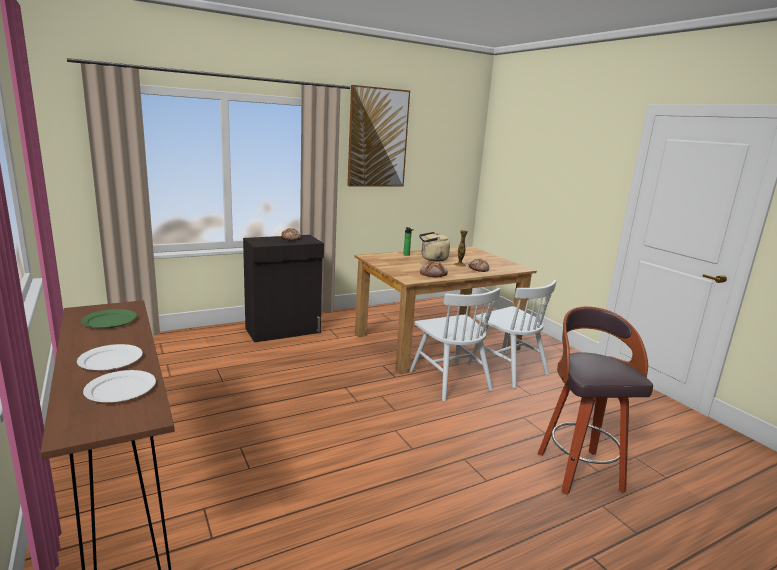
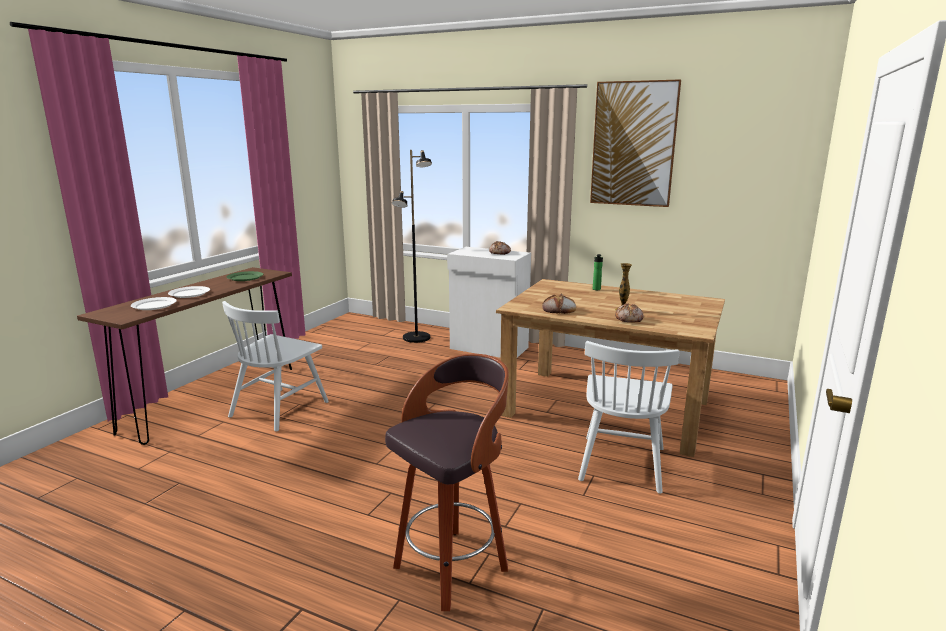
camera: 55 degrees right, 0 degrees up
black cabinet [243,235,324,342] -> white cabinet [447,247,531,358]
white chair [410,288,500,401] -> white chair moved to [222,301,329,431]
beige kettle [419,232,450,262] -> none
none -> black floor lamp [392,150,432,343]

